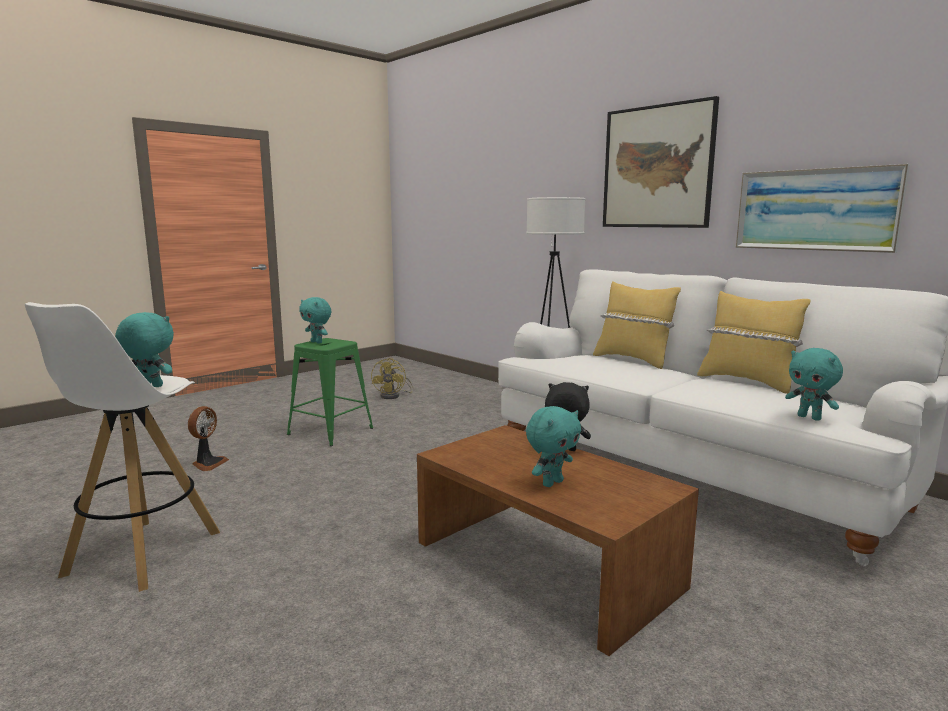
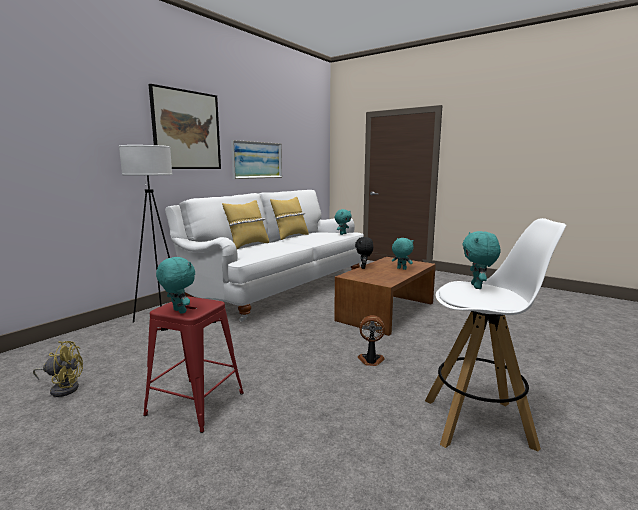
camera: 100 degrees left, 0 degrees up
fan [188,406,229,471] -> fan moved to [358,315,385,366]
green stool [287,338,373,446] -> red stool [143,296,244,433]
turquoise plush toy [299,297,331,343] -> turquoise plush toy turned 75 degrees counterclockwise [156,257,195,314]

